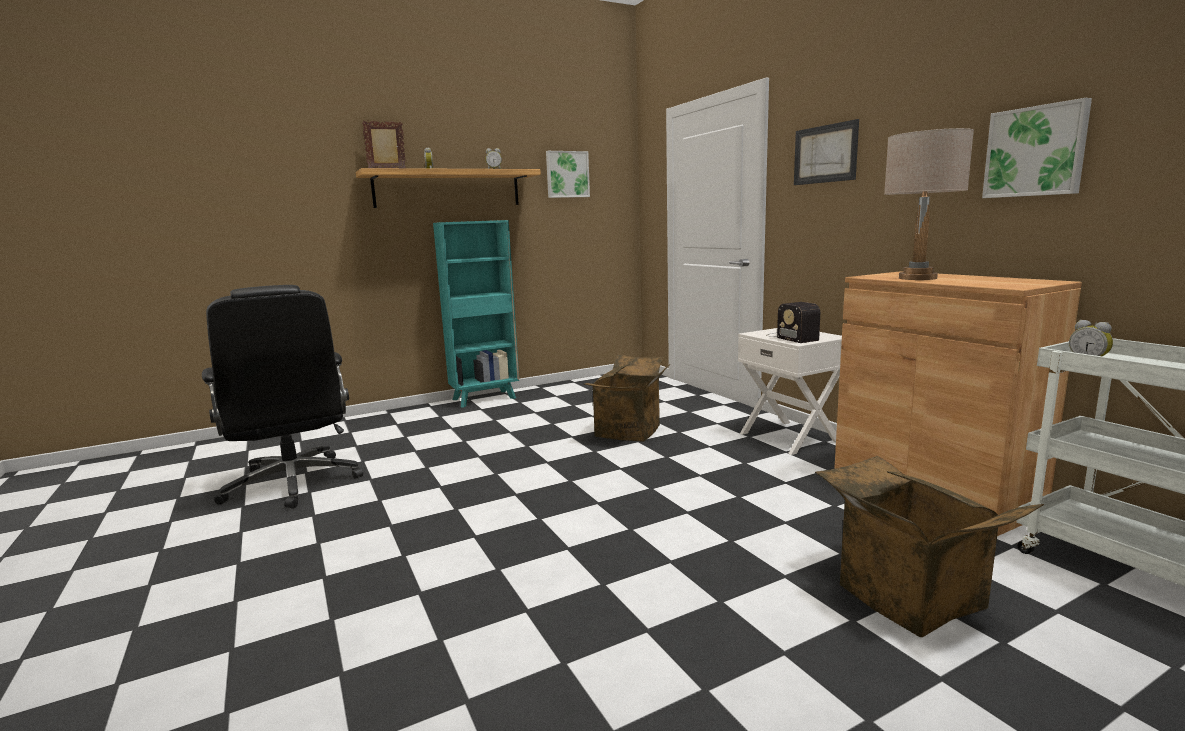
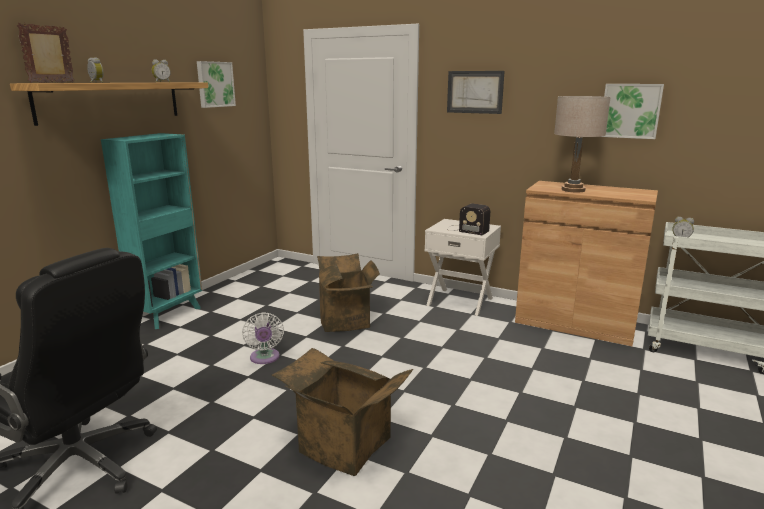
camera: 35 degrees left, 5 degrees up
cardboard box [815,456,1044,637] -> cardboard box moved to [272,348,413,476]
none -> white fan [242,312,284,364]

